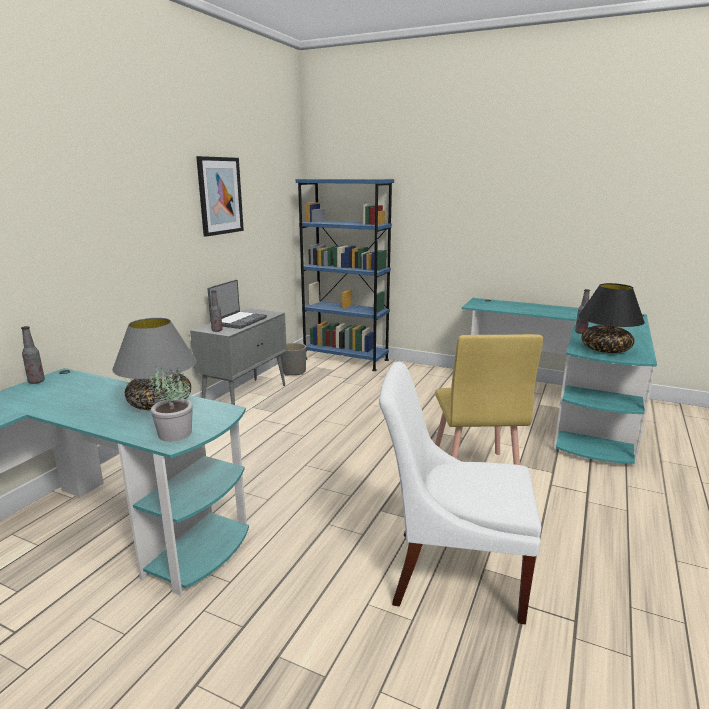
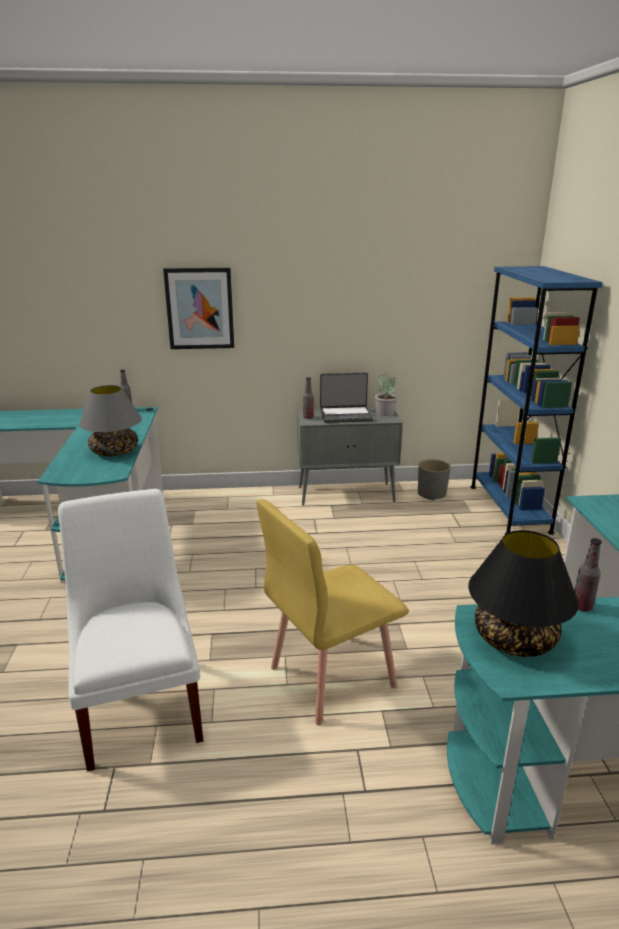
camera: 60 degrees right, 5 degrees up
potted plant [149,366,193,442] -> potted plant moved to [375,372,397,416]
picture [196,156,244,237] -> picture moved to [163,268,234,349]

